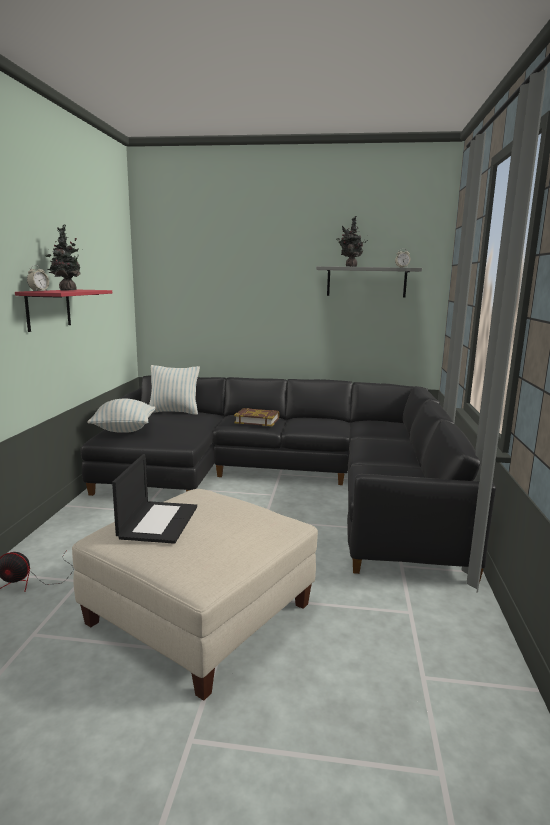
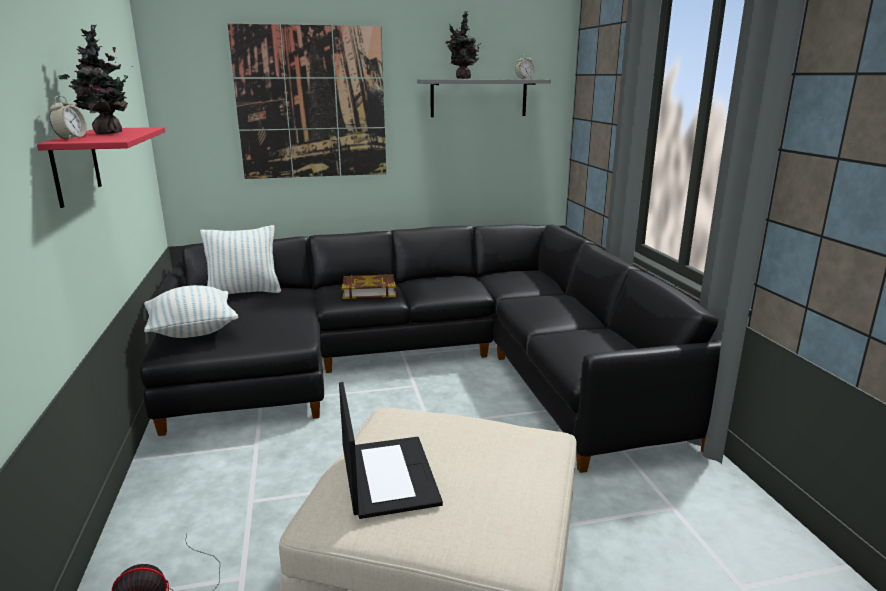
camera: 20 degrees left, 5 degrees up
none -> picture [228,24,386,179]

